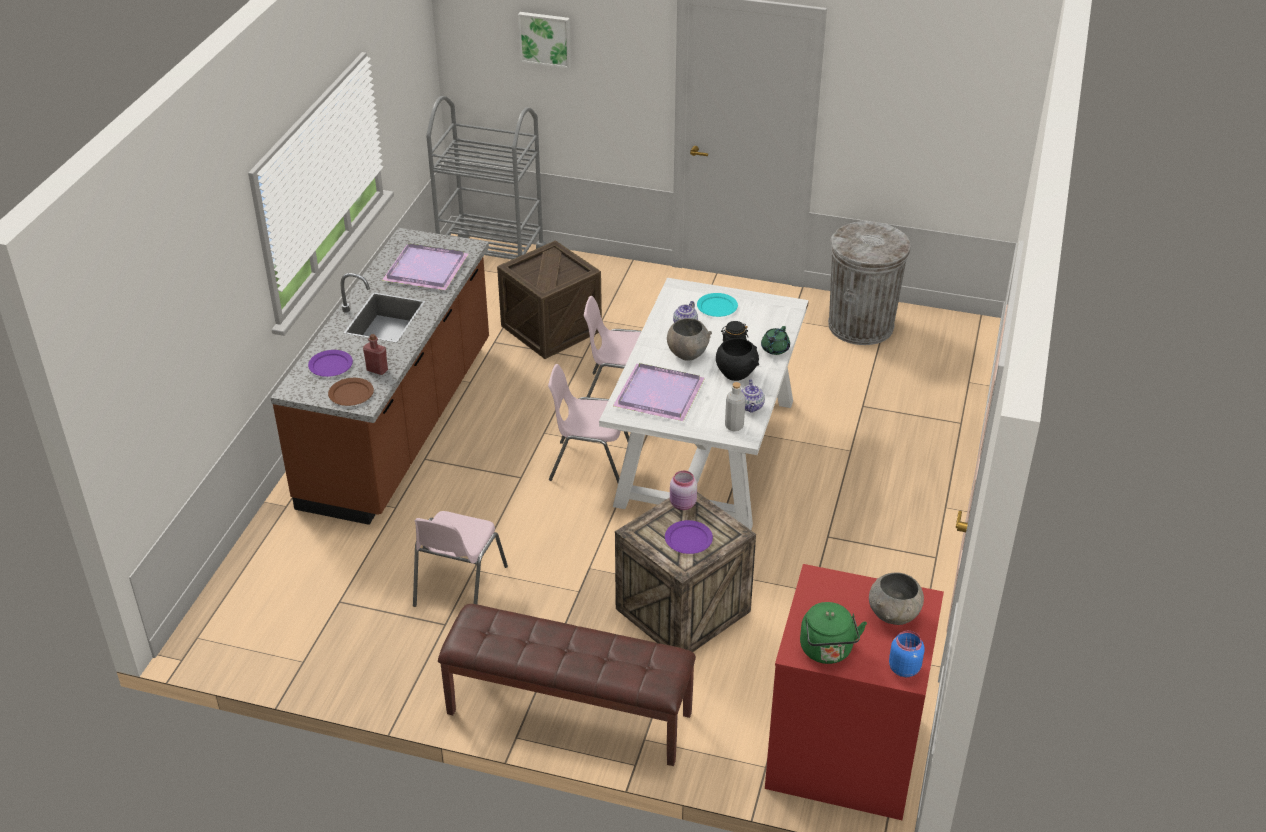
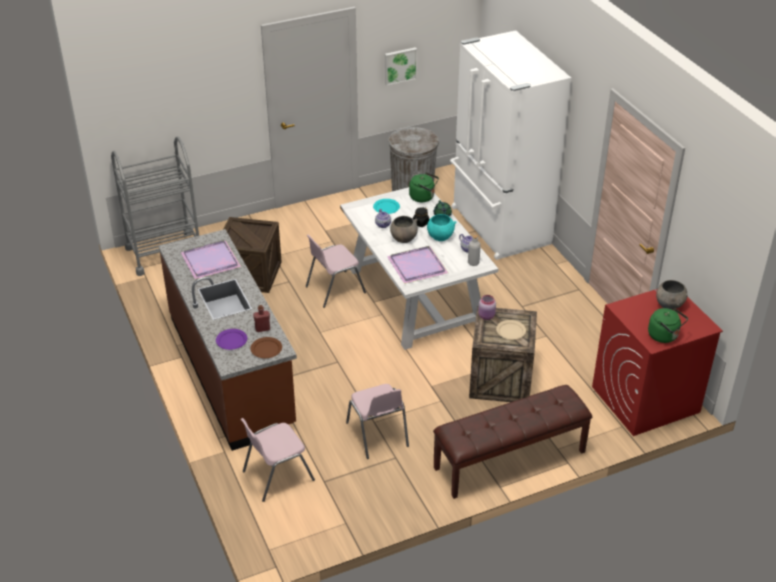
camera: 40 degrees left, 0 degrees up
picture [518,12,571,69] -> picture moved to [385,47,418,86]
pink chair [548,364,629,483] -> pink chair moved to [241,418,315,502]
purple plate [665,520,713,554] -> beige plate [496,320,526,340]
black bowl [716,338,759,381] -> turquoise bowl [427,214,457,241]
blue jar [889,631,925,677] -> none
none -> green kettle [409,172,439,202]
none -> white fridge [450,30,571,260]

